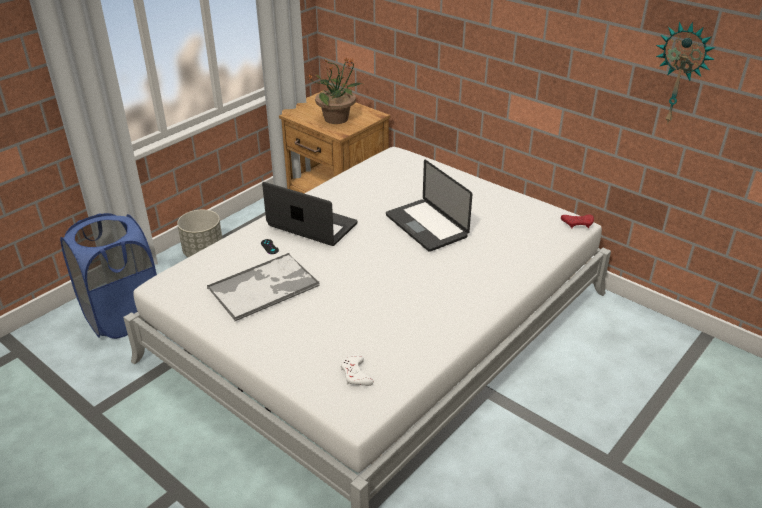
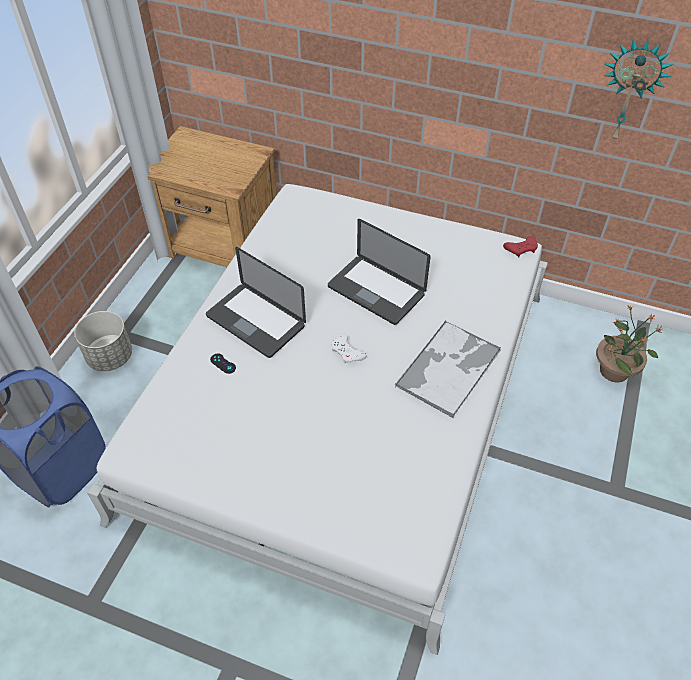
camera: 20 degrees left, 15 degrees up
tray [207,253,320,322] -> tray moved to [395,320,501,419]
laptop [262,182,357,246] -> laptop turned 150 degrees counterclockwise [206,247,306,358]
potted plant [307,57,363,124] -> potted plant moved to [596,305,662,382]
white game controller [340,355,374,386] -> white game controller moved to [331,334,367,364]

